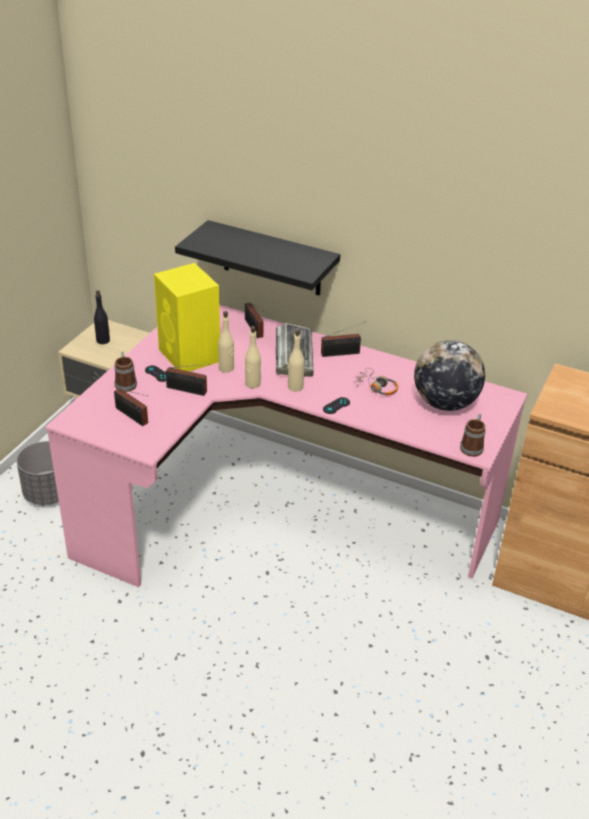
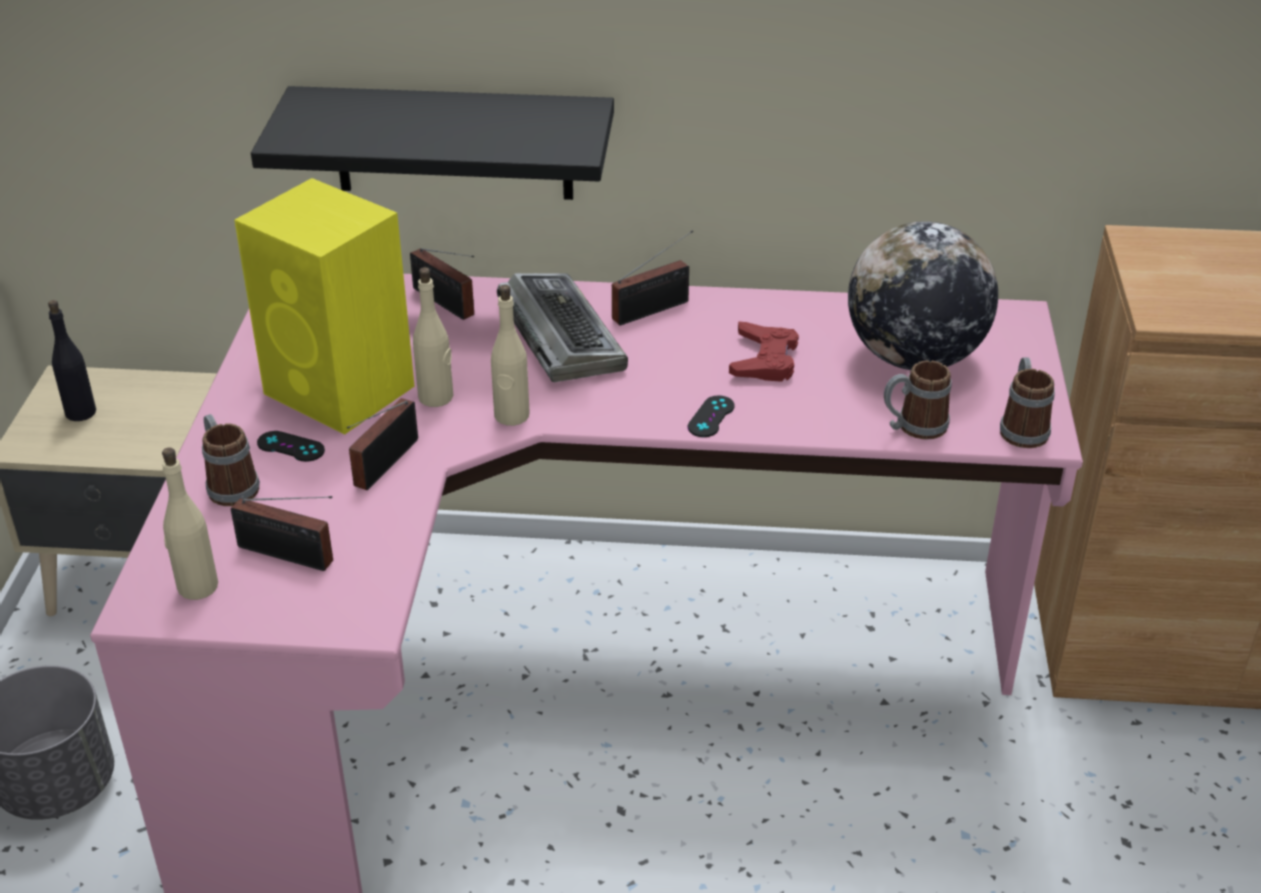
camera: 20 degrees left, 0 degrees up
radio [166,364,210,396] -> radio turned 120 degrees clockwise [347,398,418,490]
beige bottle [288,329,305,392] -> beige bottle moved to [162,448,218,600]
headphones [354,368,398,395] -> red game controller [729,321,799,382]
none -> mug [884,360,952,440]

